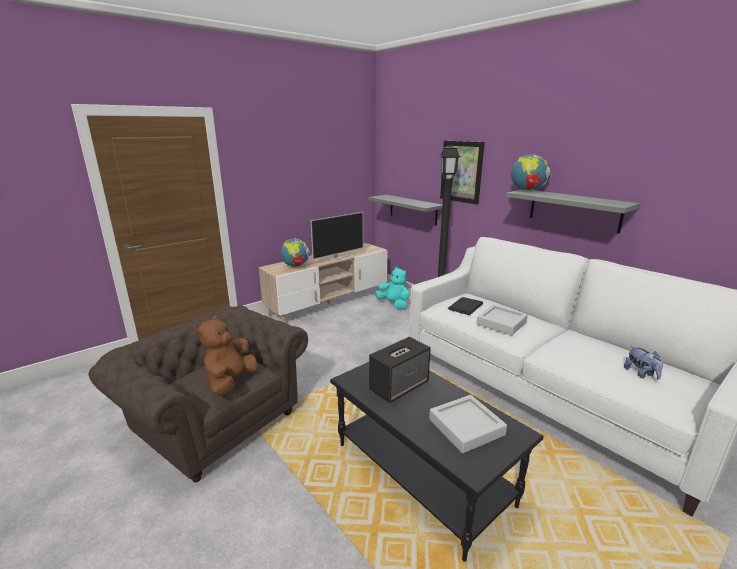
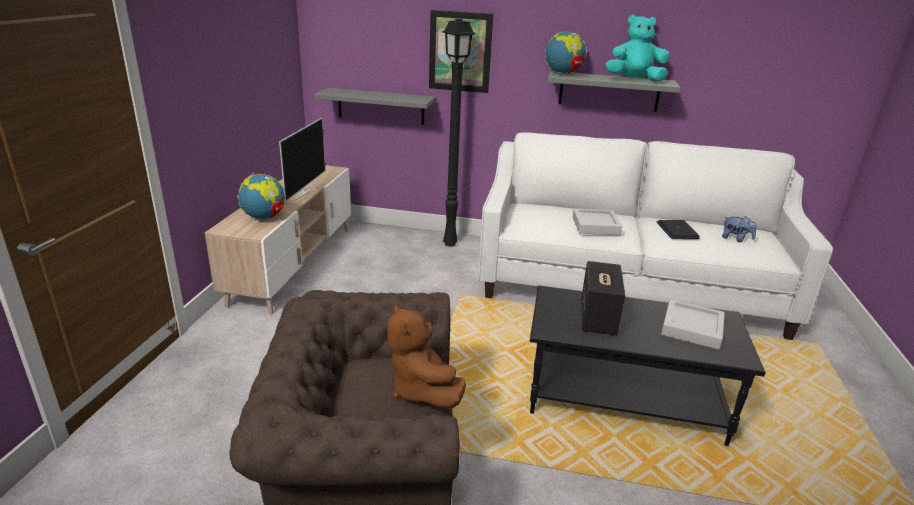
camera: 40 degrees left, 5 degrees up
turquoise plush toy [375,267,410,309] -> turquoise plush toy moved to [605,14,669,82]
laptop [448,297,483,315] -> laptop moved to [657,220,699,239]

